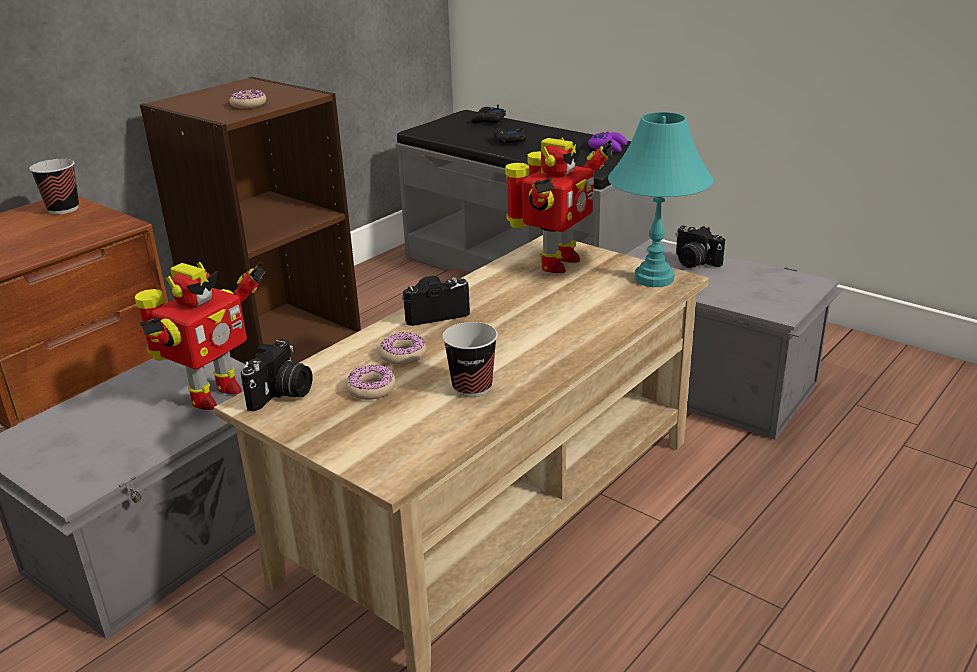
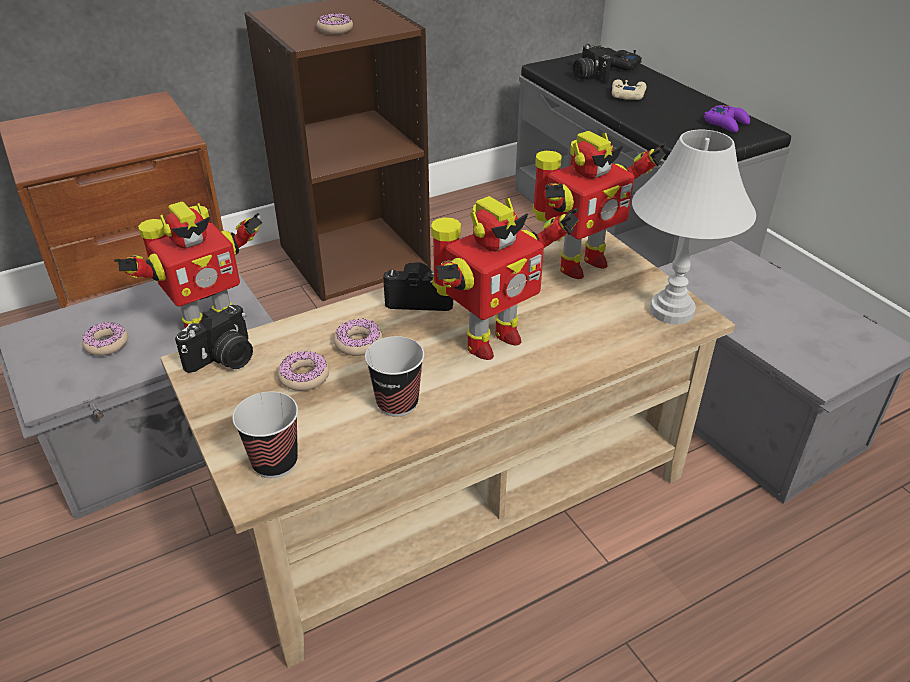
camera: 20 degrees right, 10 degrees up
cup [29,159,79,214] -> cup moved to [232,391,298,478]
black game controller [494,126,526,143] -> beige game controller [612,79,646,100]
turquoise table lamp [608,112,713,287] -> white table lamp [632,130,756,324]
camera [675,225,725,268] -> camera moved to [573,44,611,83]
none -> donut [82,322,128,356]
none -> toy robot [431,196,578,360]

